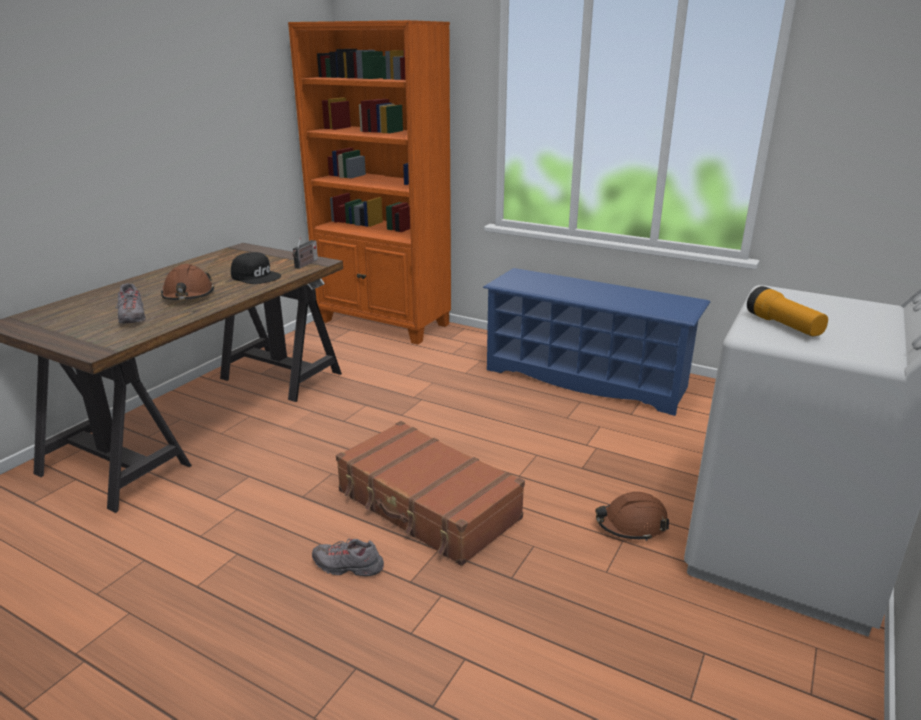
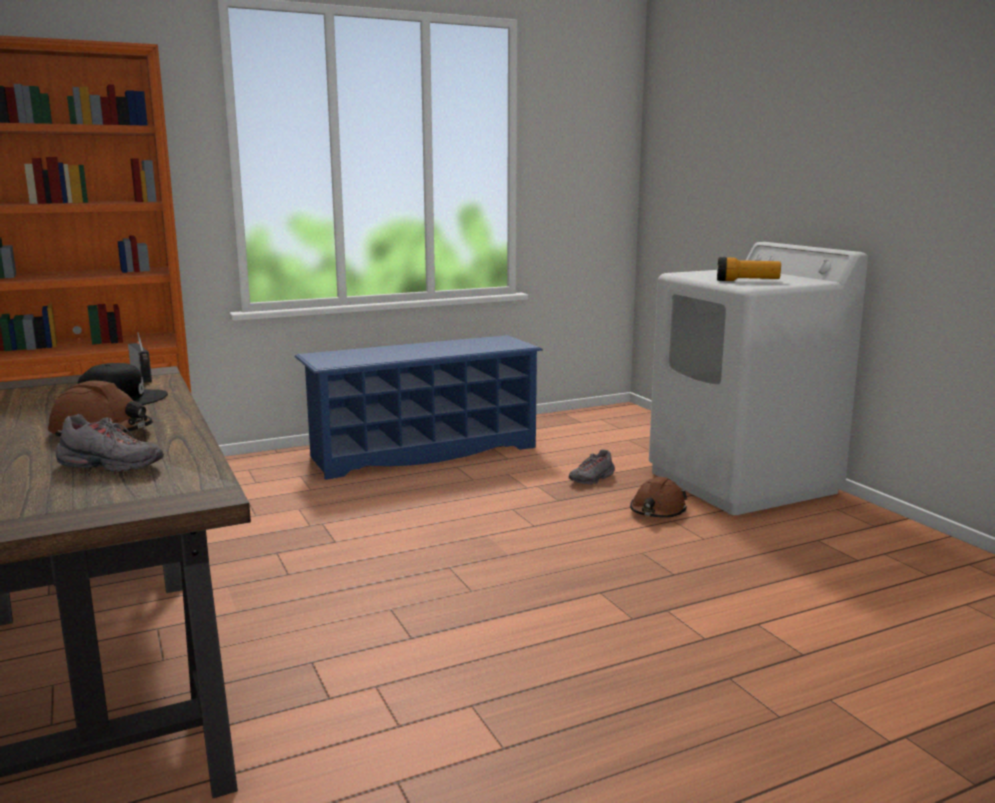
camera: 55 degrees left, 10 degrees down
grey shoe [312,538,384,576] -> grey shoe moved to [569,449,615,485]
brown suitcase [336,421,525,566] -> none

